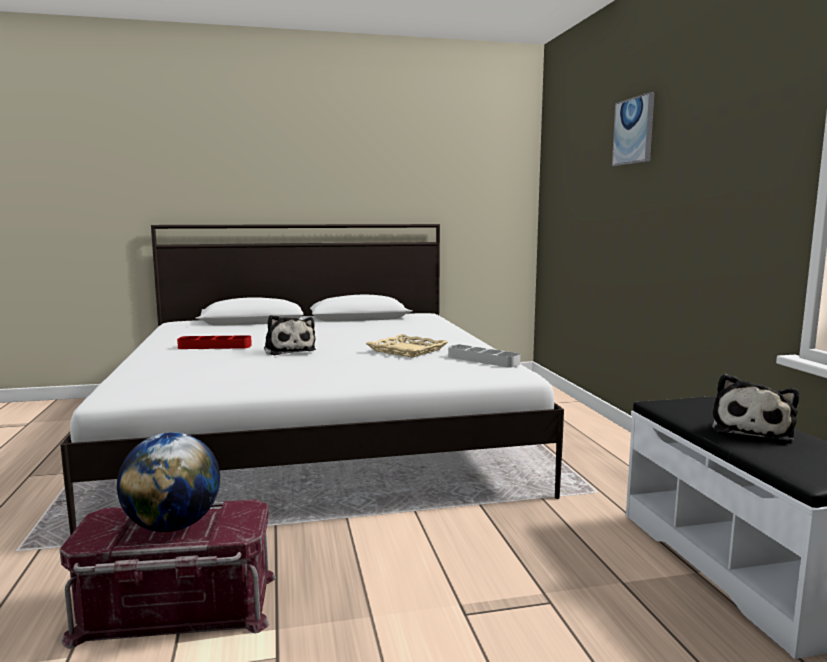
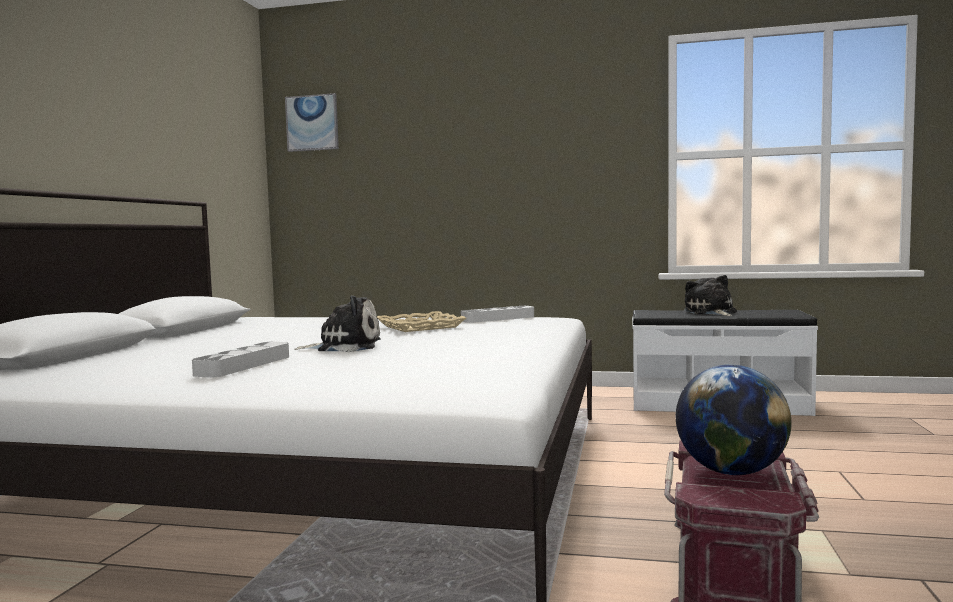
camera: 65 degrees left, 5 degrees down
red tray [177,335,252,349] -> grey tray [192,341,289,378]
picture [612,92,655,166] -> picture moved to [285,93,339,152]
plush toy [712,374,799,441] -> plush toy turned 150 degrees counterclockwise [684,275,737,316]

